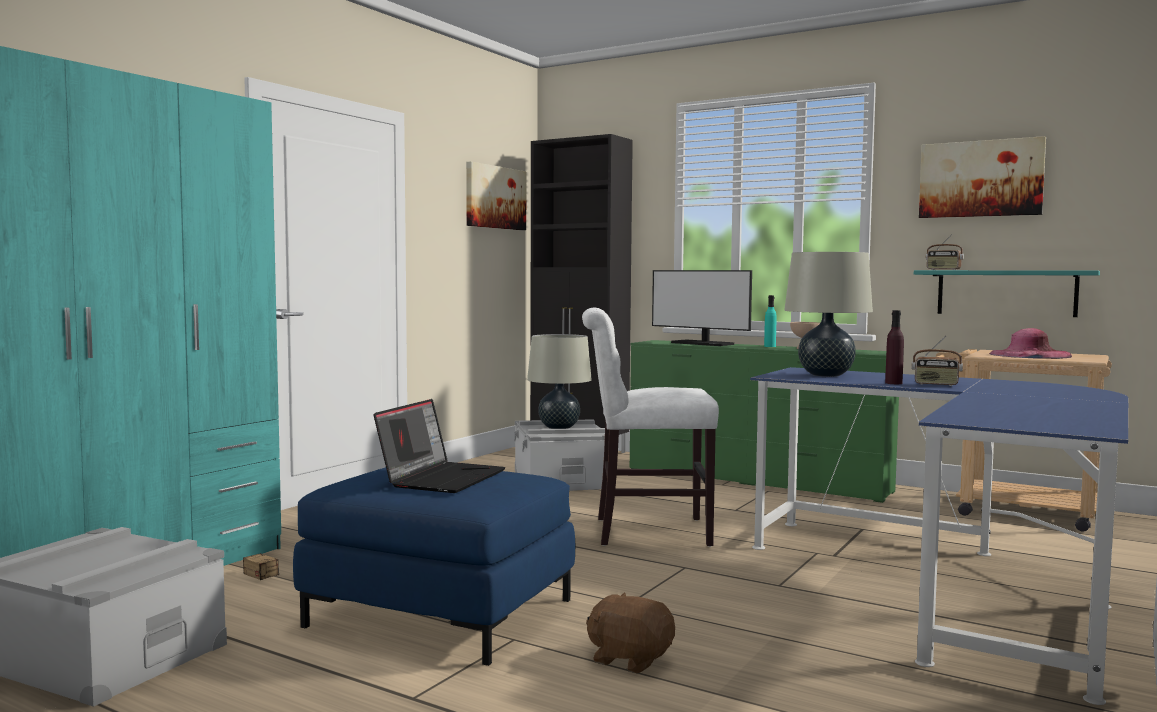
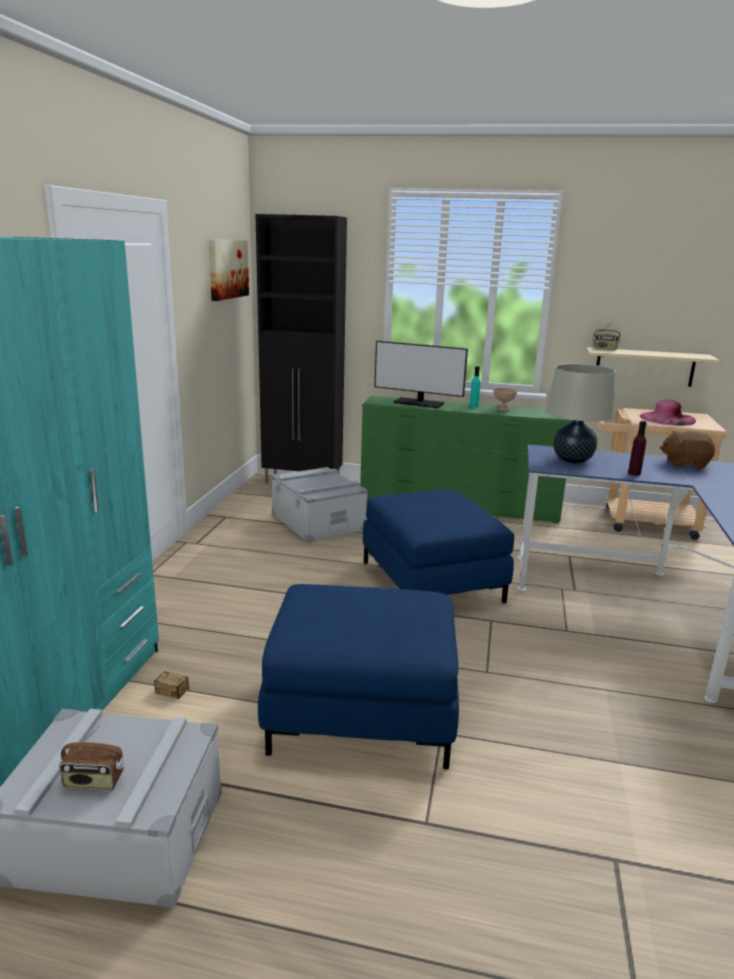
camera: 20 degrees left, 15 degrees up
laptop [374,399,506,493] -> none
beige table lamp [527,334,592,429] -> none
white chair [582,308,719,547] -> blue ottoman [363,489,514,603]
brown plush toy [586,592,675,673] -> brown plush toy moved to [660,431,715,469]
radio [912,336,963,386] -> radio moved to [59,724,124,791]
turquoise shelf [914,270,1100,317] -> beige shelf [586,348,719,387]
picture [919,136,1046,218] -> none

